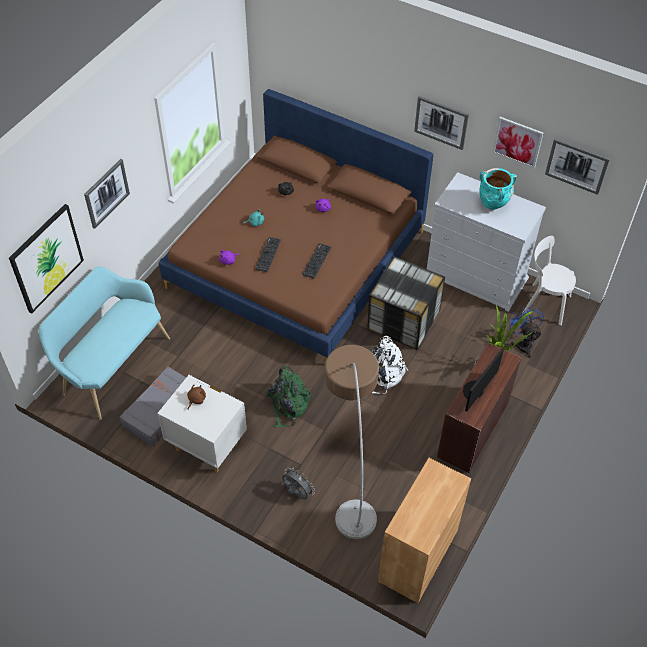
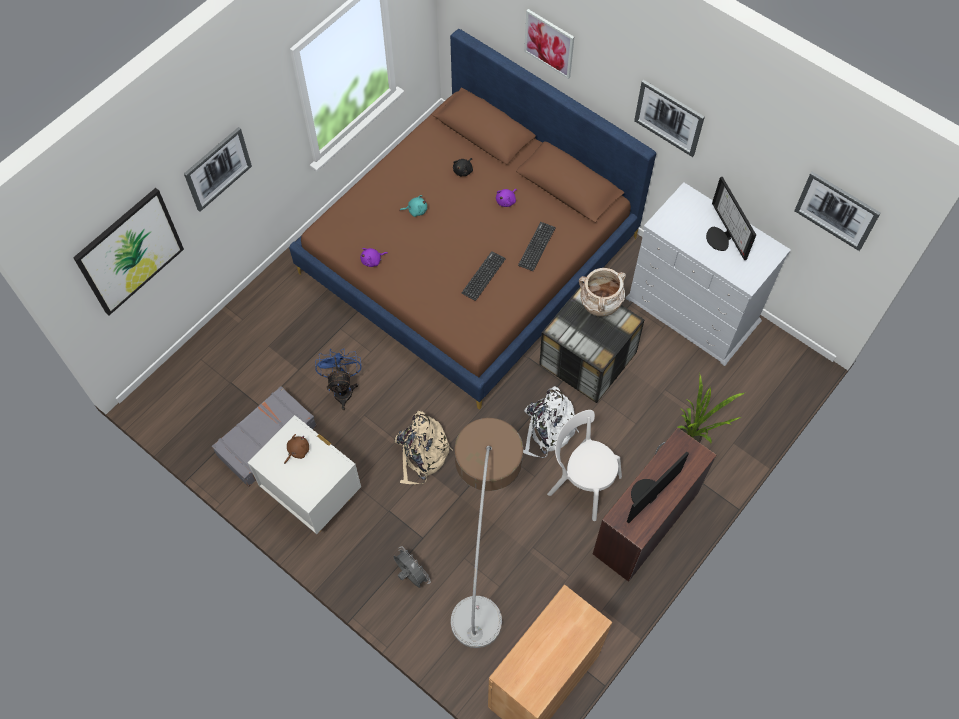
camera: 10 degrees right, 10 degrees up
turquoise bench [39,266,170,420] -> none
keyboard [255,237,281,272] -> keyboard moved to [518,222,556,271]
green backpack [265,366,313,427] -> beige backpack [394,411,453,484]
turquoise vase [480,168,517,210] -> monitor [706,177,756,260]
picture [492,117,543,168] -> picture moved to [524,9,574,79]
blue fan [508,305,544,358] -> blue fan moved to [315,348,361,410]
white chair [522,236,576,325] -> white chair moved to [547,410,622,521]
none -> beige vase [579,268,626,317]

